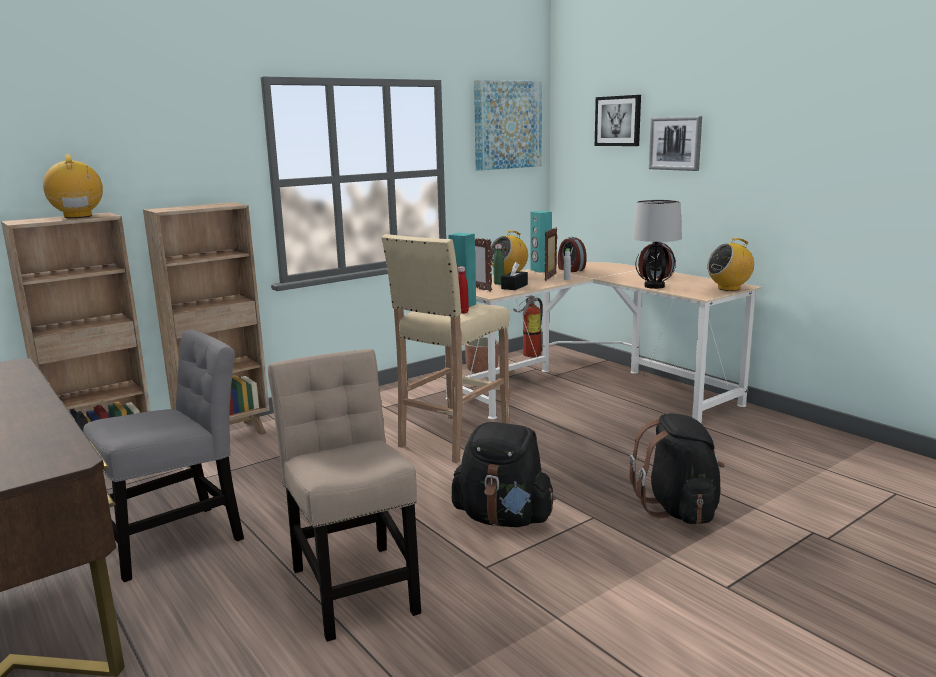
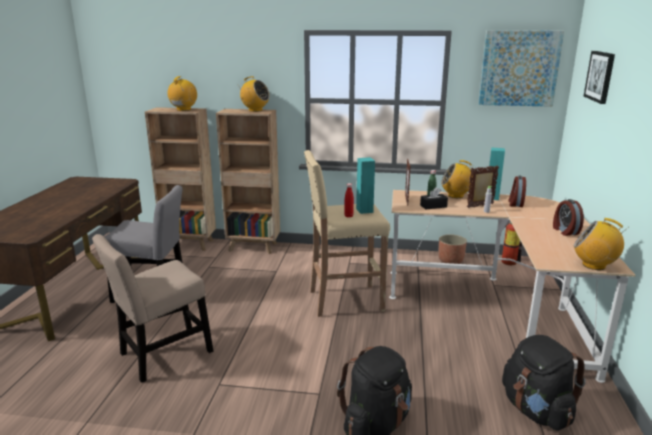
camera: 45 degrees right, 5 degrees up
beige chair [268,349,421,642] -> beige chair turned 150 degrees counterclockwise [92,234,213,383]
black backpack [452,422,555,527] -> black backpack moved to [502,335,586,431]
table lamp [632,200,682,289] -> none
picture [649,116,702,171] -> none
none -> radio [238,76,270,112]

